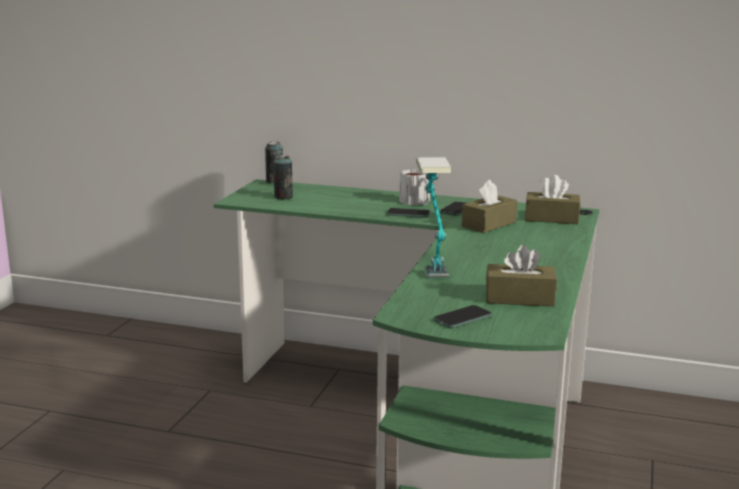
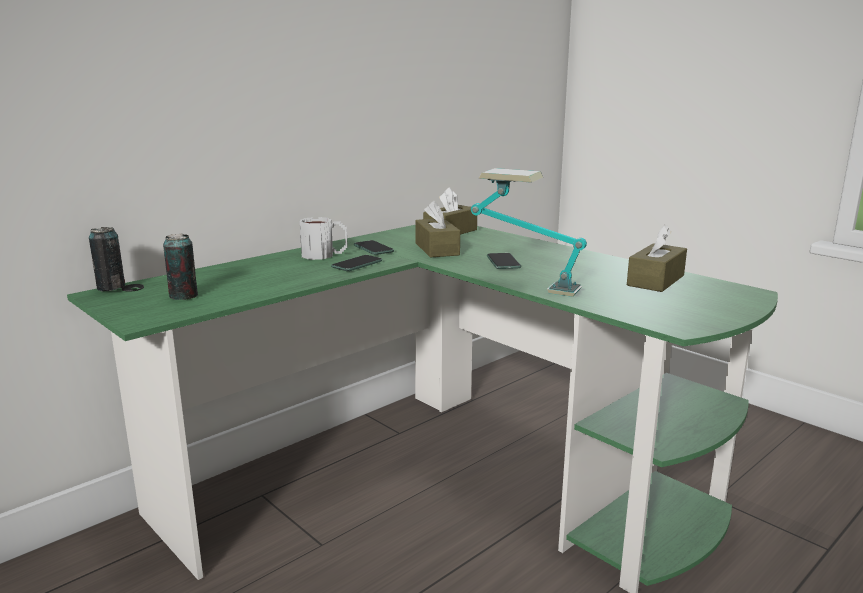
camera: 60 degrees left, 0 degrees up
phone [433,305,492,328] -> phone moved to [487,253,521,269]

